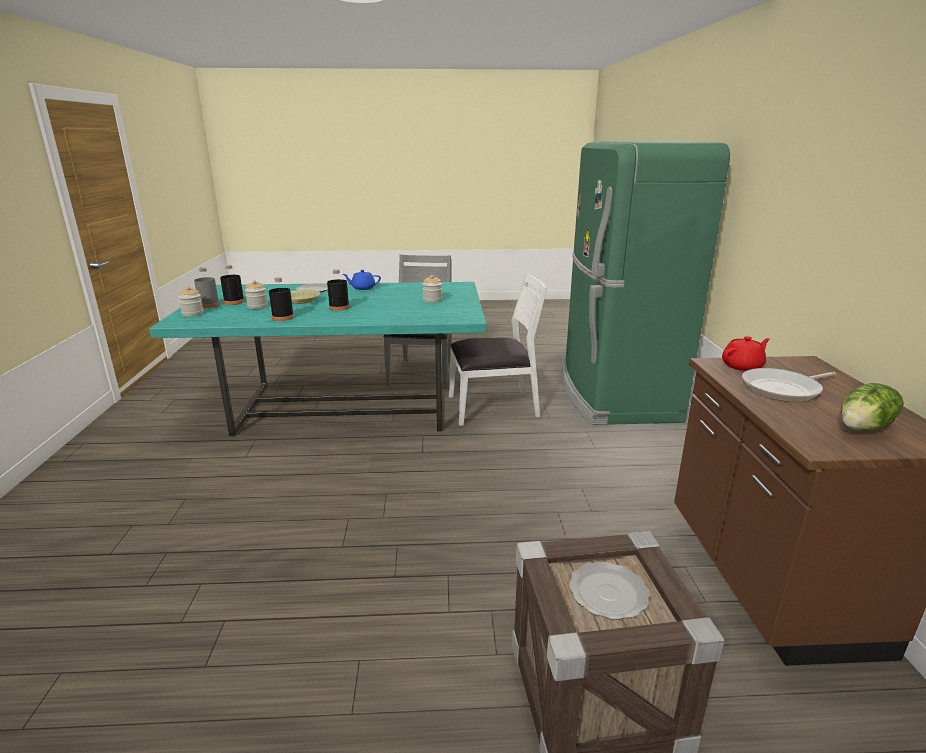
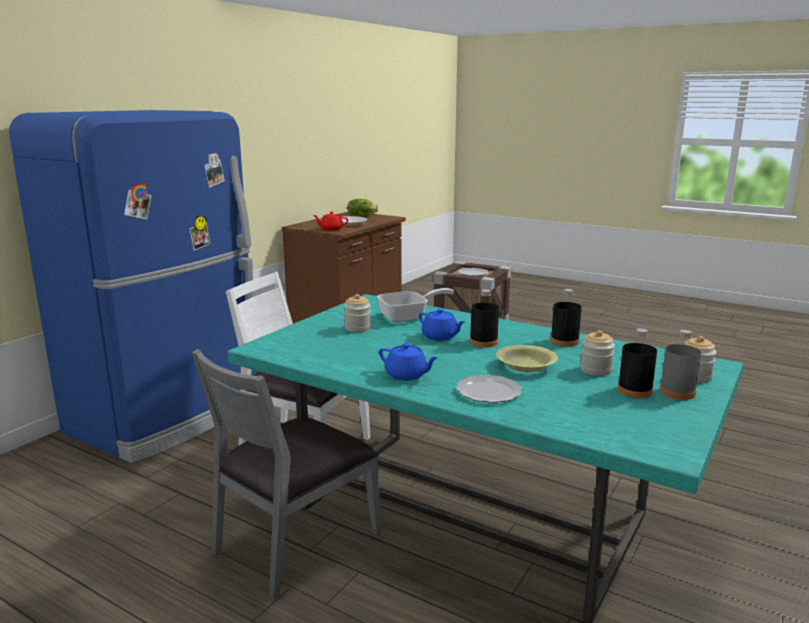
camera: 145 degrees left, 5 degrees down
green fridge [561,141,730,425] -> blue fridge [9,110,257,463]
none -> frying pan [377,288,454,322]
none -> blue teapot [419,309,465,341]

